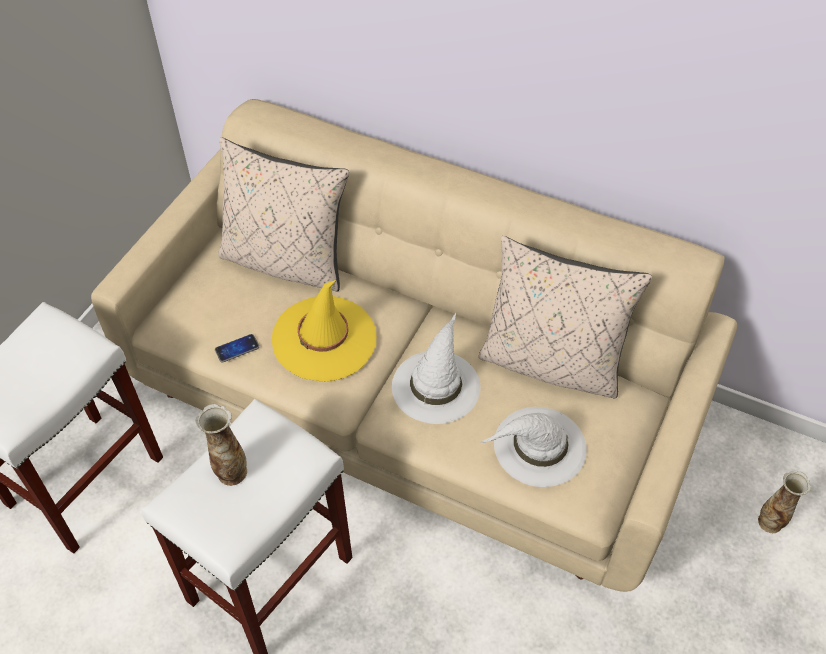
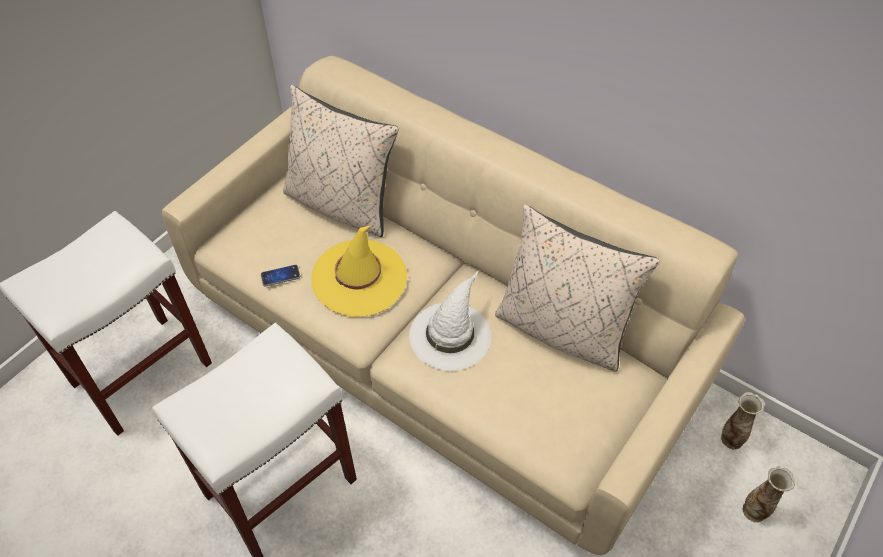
camera: 10 degrees right, 0 degrees up
vase [195,404,247,486] -> vase moved to [721,392,765,449]
white hat [480,407,587,487] -> none

